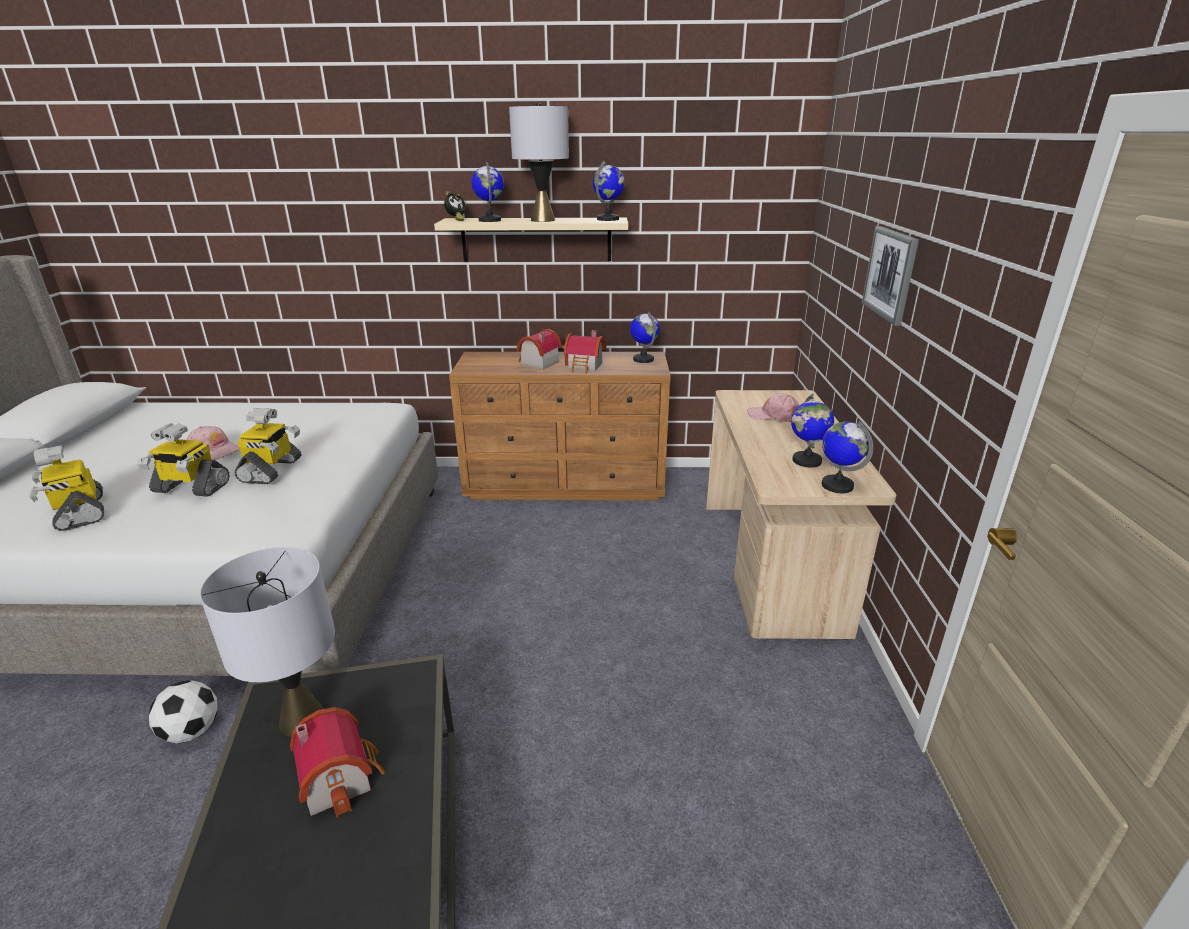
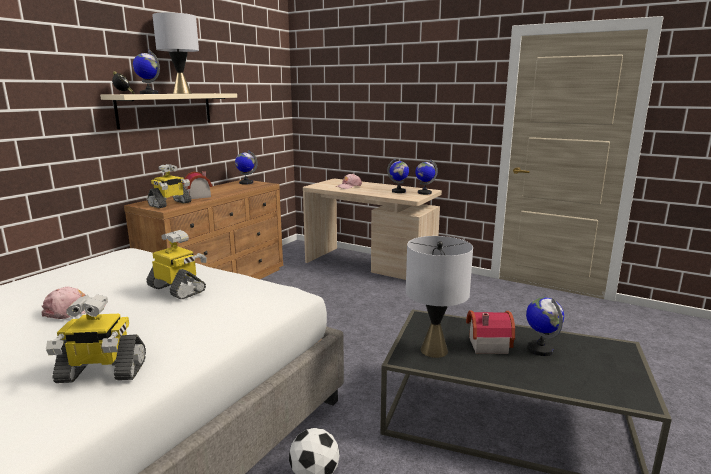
camera: 60 degrees left, 10 degrees down
toy robot [137,423,230,497] -> toy robot moved to [147,164,192,208]
toy house [564,330,606,374] -> none
globe [593,161,625,221] -> globe moved to [526,297,564,356]
picture [862,226,919,326] -> none

